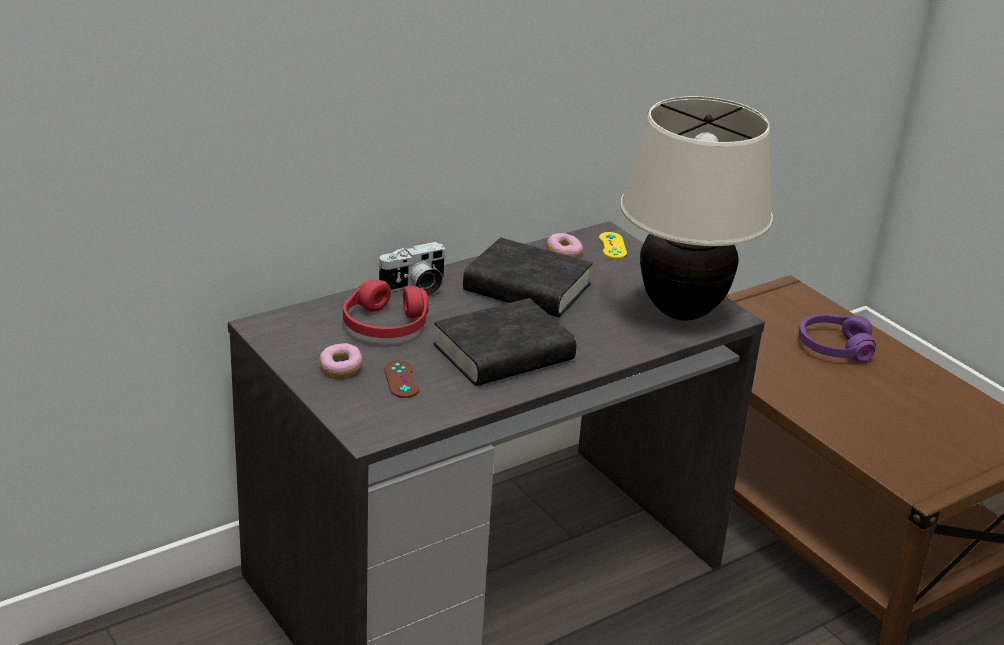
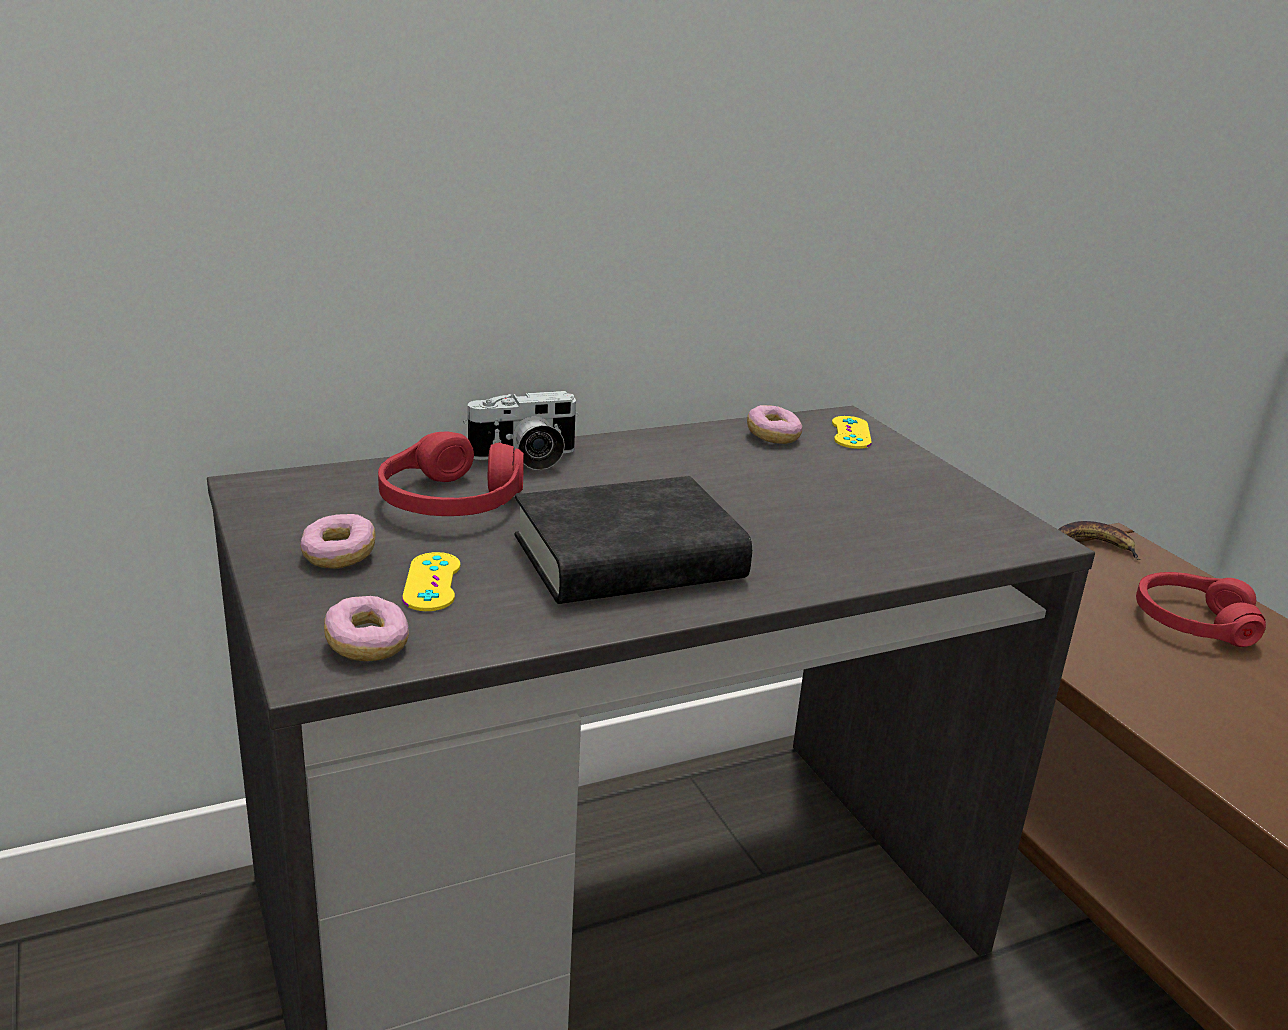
camera: 10 degrees right, 5 degrees down
brown game controller [384,361,419,398] -> yellow game controller [402,552,460,611]
black book [463,238,593,317] -> none
beige table lamp [620,96,773,321] -> none
purple headphones [799,314,876,361] -> red headphones [1136,572,1266,647]
none -> donut [324,596,409,661]
none -> banana [1058,521,1141,560]

